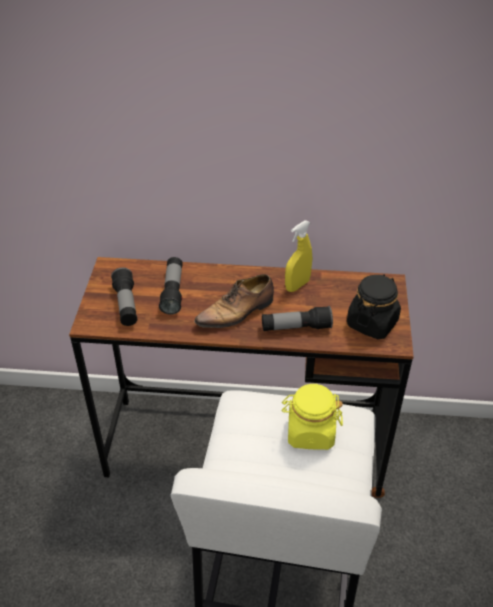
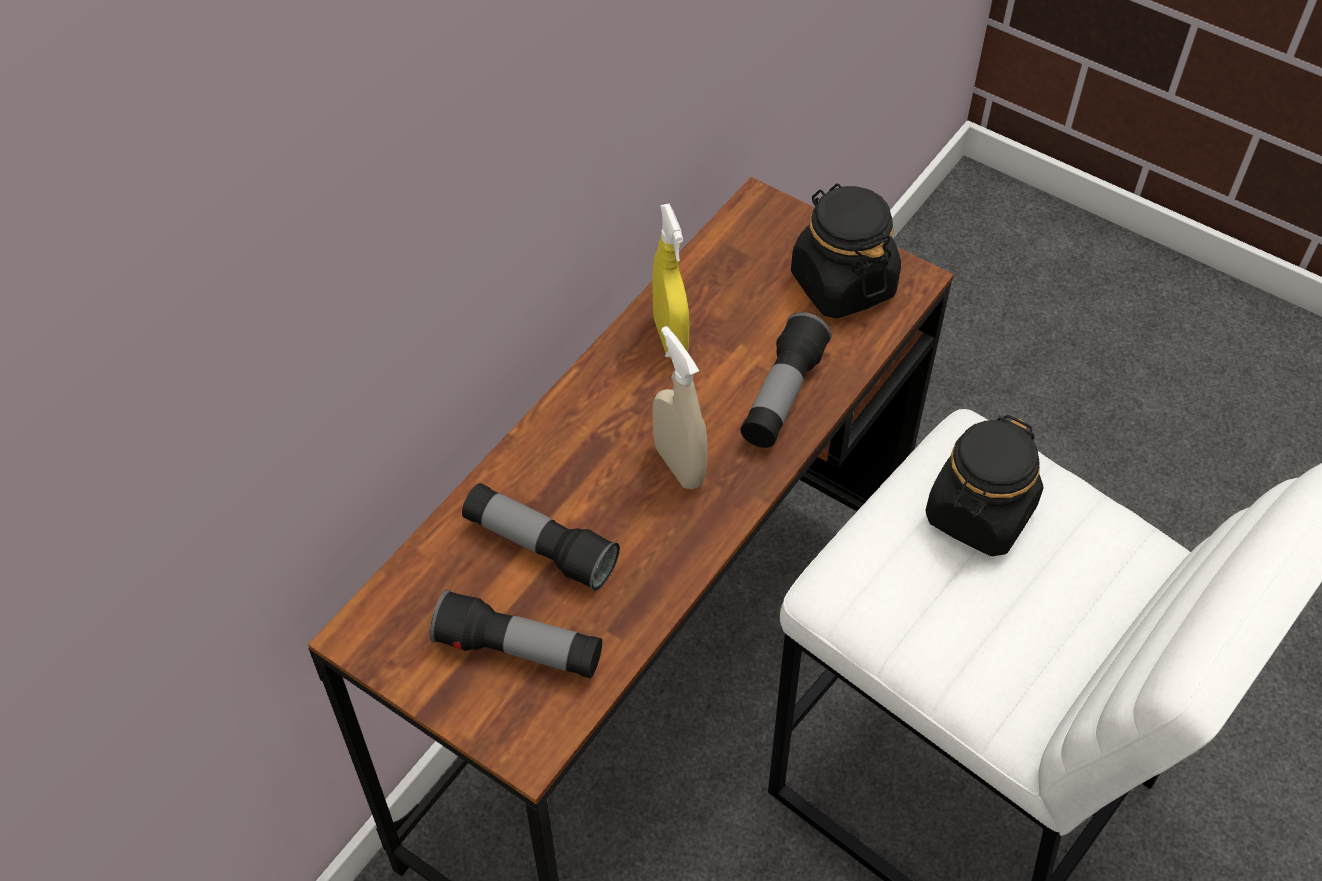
camera: 60 degrees left, 10 degrees up
shoe [194,274,274,332] -> beige spray bottle [653,326,707,489]
yellow jar [281,384,343,450] -> black jar [925,415,1044,556]

